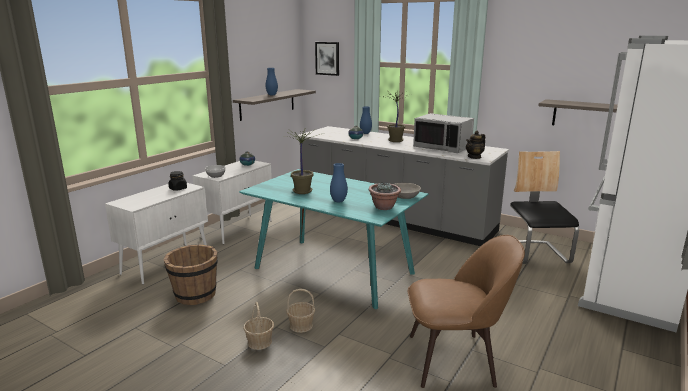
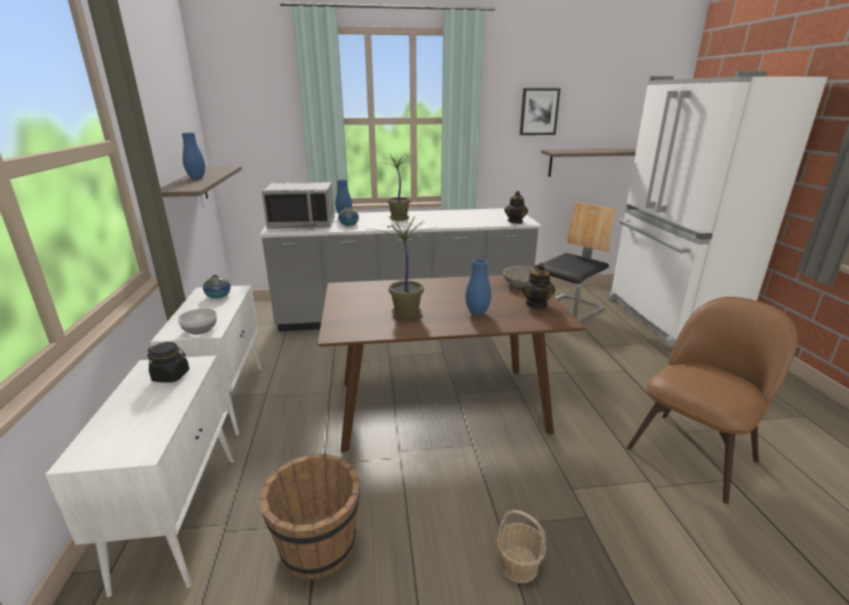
camera: 40 degrees left, 5 degrees up
turquoise dining table [239,169,429,309] -> brown dining table [318,275,585,452]
basket [286,289,315,333] -> none
picture [315,42,339,76] -> picture moved to [520,88,561,135]
potted plant [369,182,401,210] -> teapot [521,263,555,309]
grey microwave [413,113,474,153] -> grey microwave moved to [262,182,335,229]
chair [510,151,579,264] -> chair turned 90 degrees clockwise [543,202,616,322]

